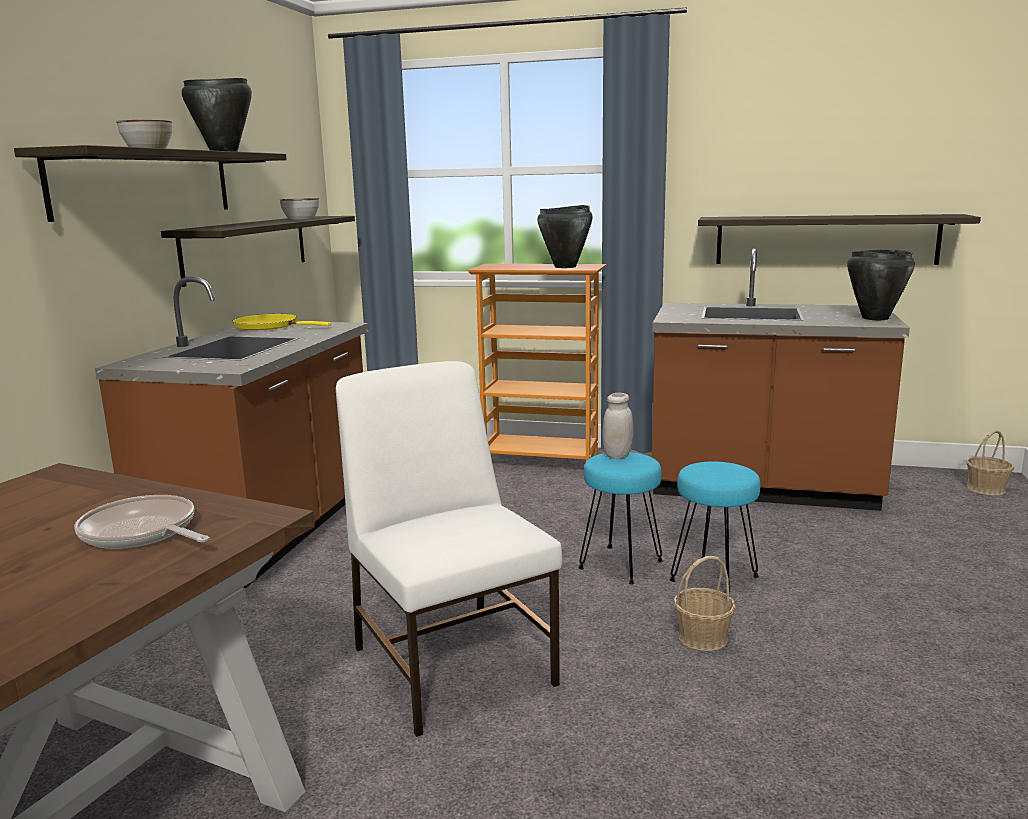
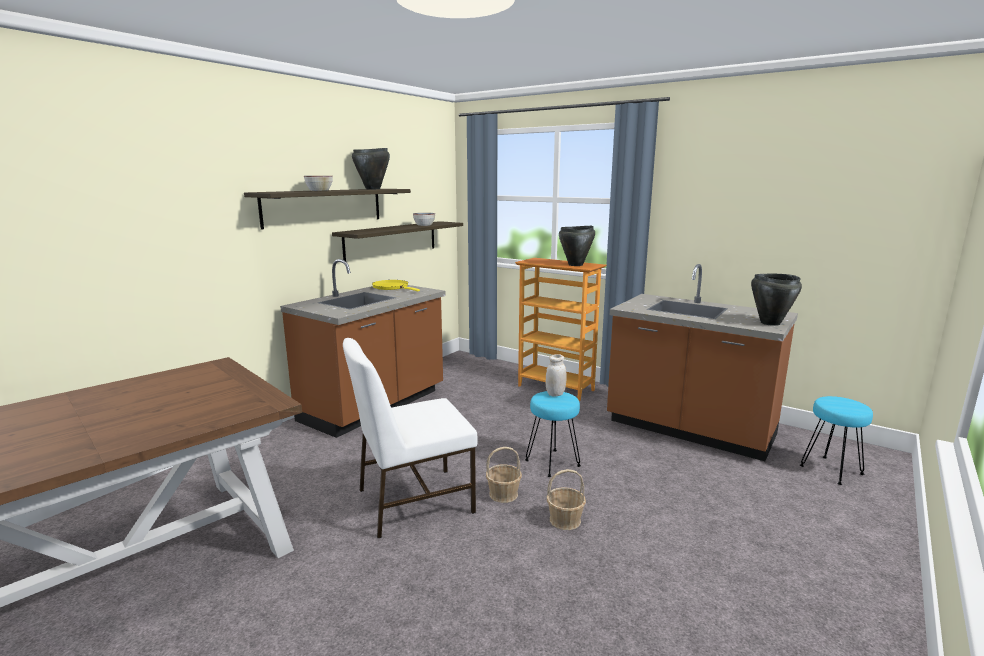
camera: 20 degrees right, 0 degrees up
frying pan [75,495,210,549] -> none
white chair [336,361,562,737] -> white chair turned 105 degrees counterclockwise [343,338,478,538]
turquoise stool [669,461,760,593] -> turquoise stool moved to [800,396,873,485]
shelf [698,214,981,265] -> none
basket [966,430,1014,495] -> basket moved to [486,447,522,503]

